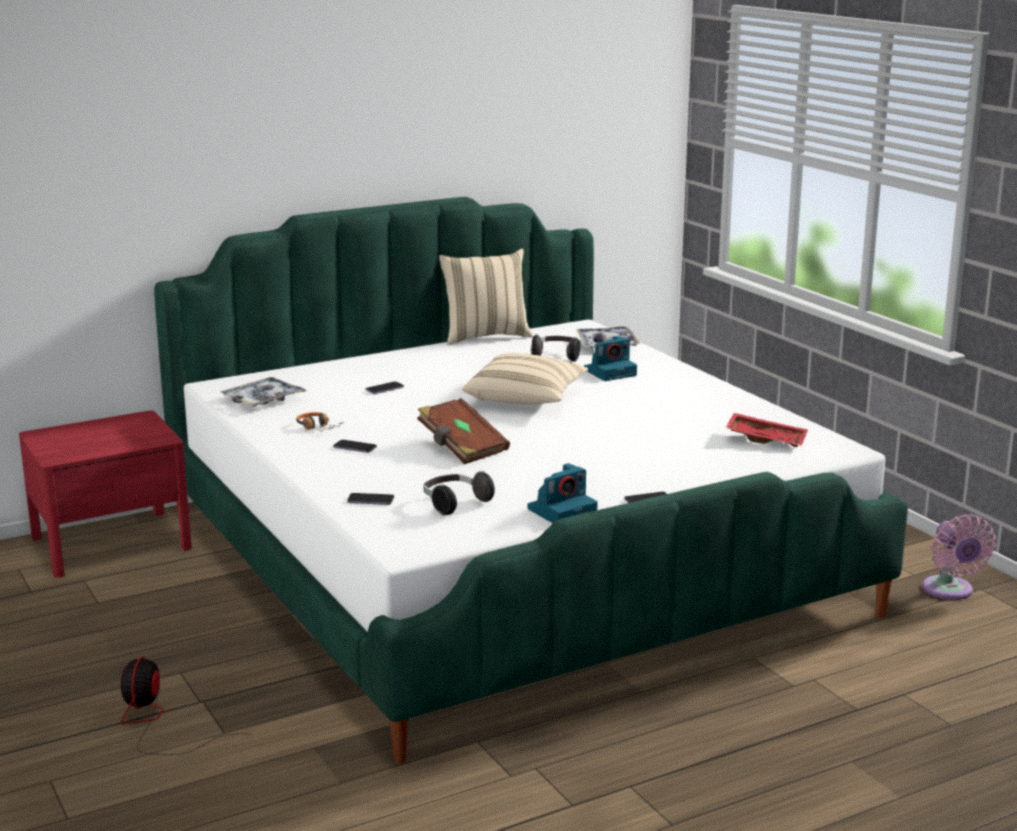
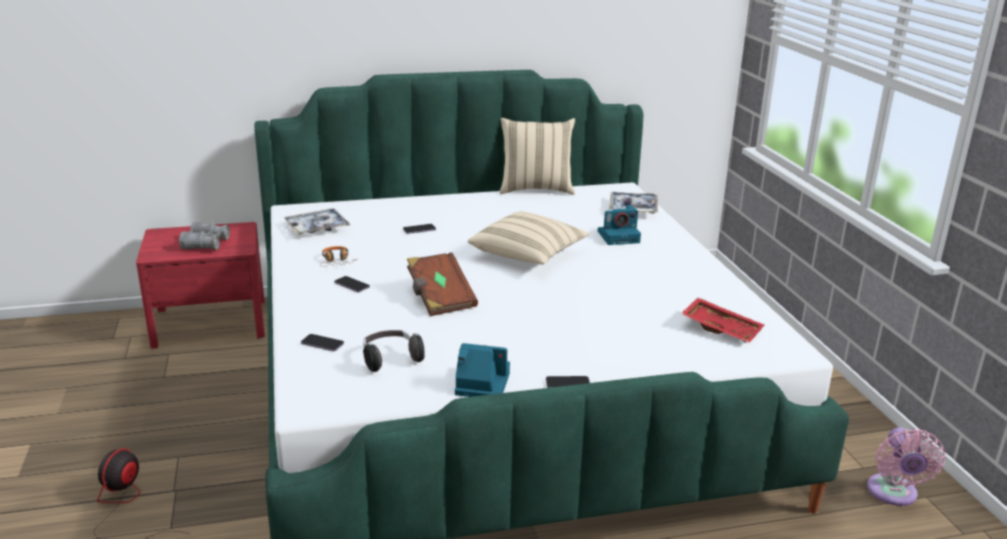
camera: 15 degrees right, 5 degrees up
camera [528,463,598,523] -> camera turned 150 degrees counterclockwise [455,343,510,397]
headphones [531,334,580,362] -> none
none -> grey binoculars [179,222,230,250]

